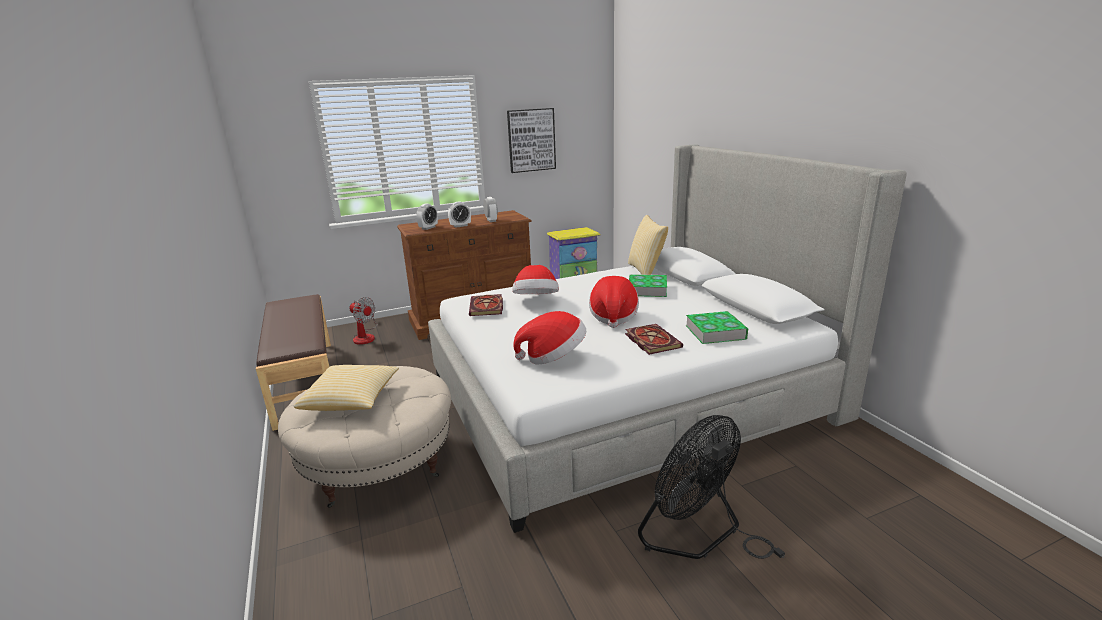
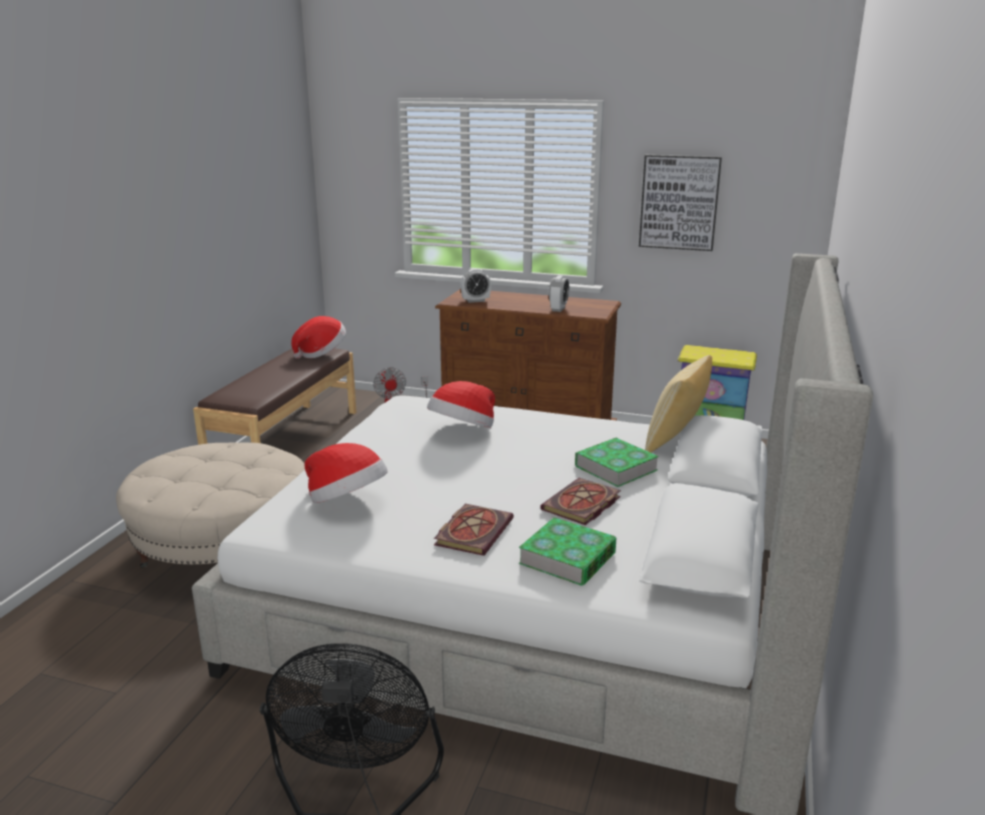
camera: 40 degrees right, 0 degrees up
pillow [294,365,399,411] -> none
alarm clock [448,202,471,228] -> none
book [469,294,503,316] -> book moved to [541,478,621,525]
hat [589,276,639,328] -> hat moved to [291,316,346,359]

